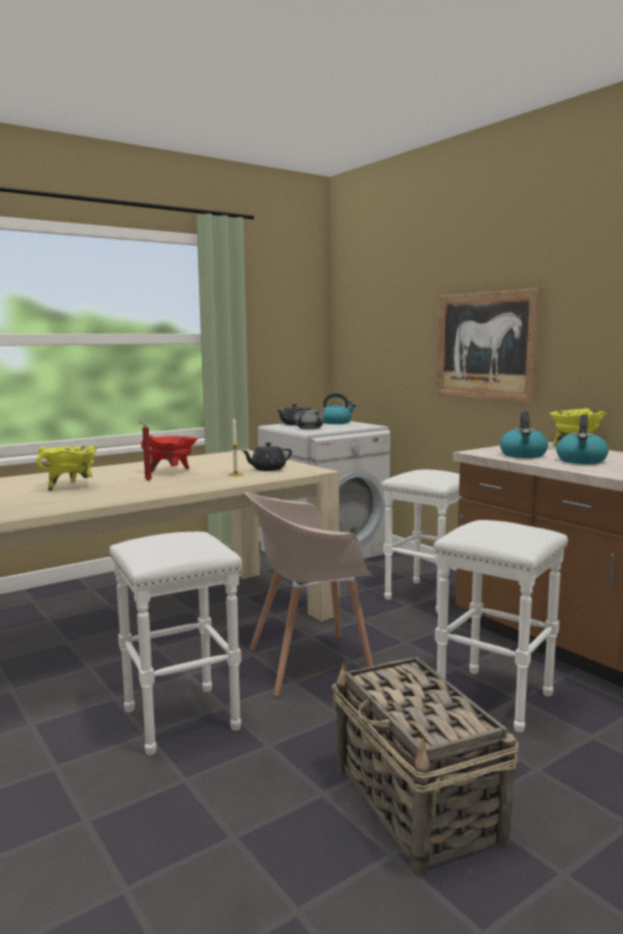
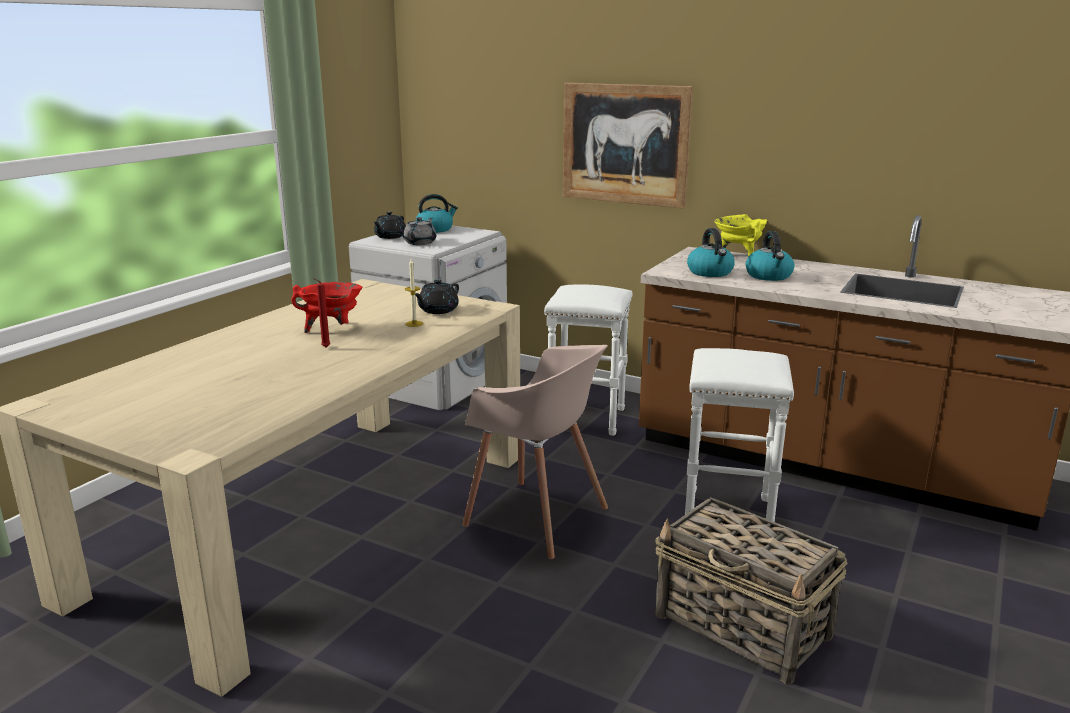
camera: 25 degrees left, 10 degrees up
yellow cooking pot [36,446,98,491] -> none
white stool [109,532,242,755] -> none
beige chair [245,492,373,696] -> beige chair turned 105 degrees counterclockwise [462,345,608,559]

